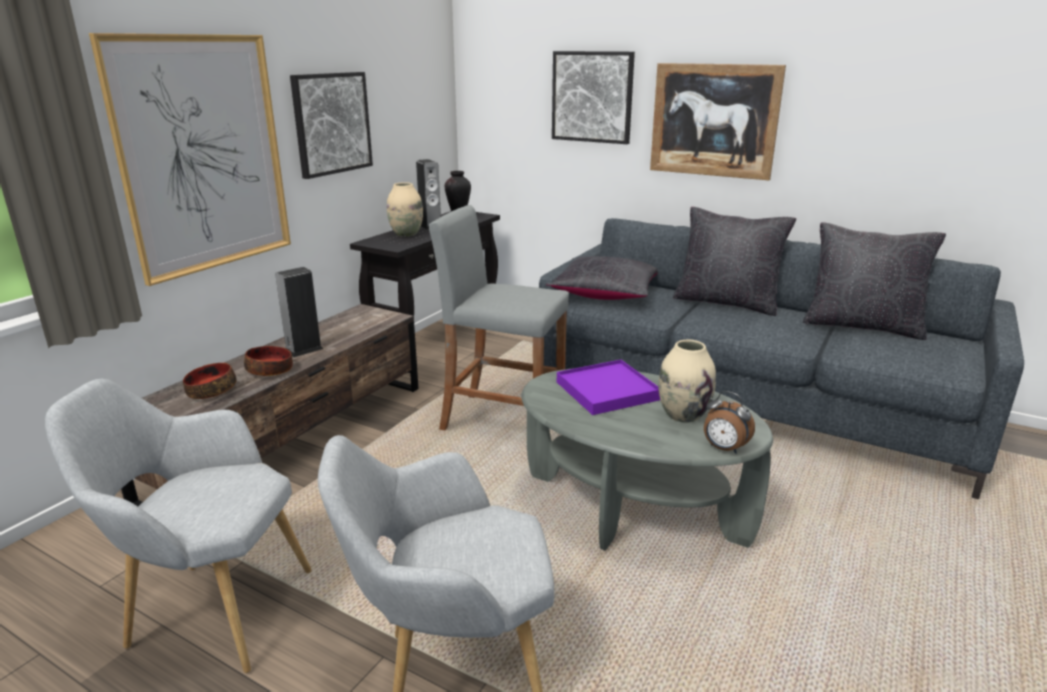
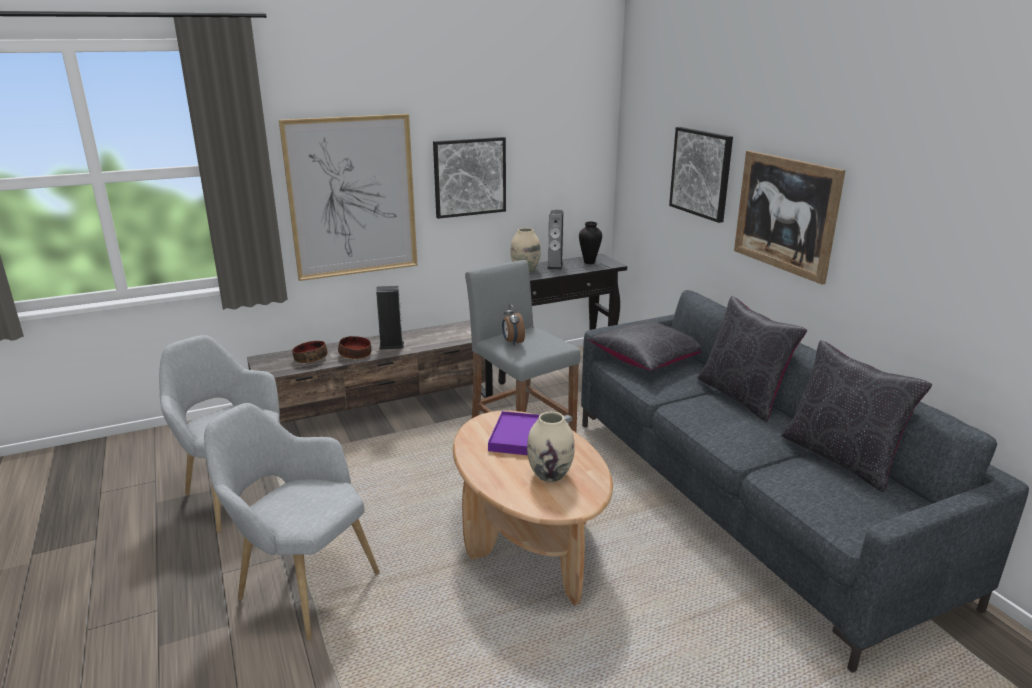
camera: 35 degrees right, 0 degrees up
grey coffee table [521,368,773,551] -> brown coffee table [453,411,613,606]
alarm clock [704,391,755,454] -> alarm clock moved to [502,304,525,346]

